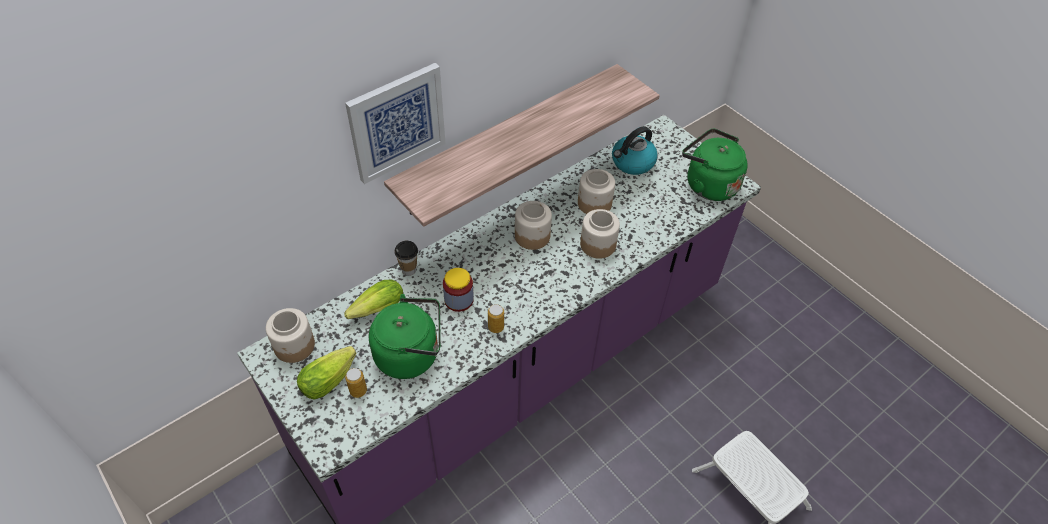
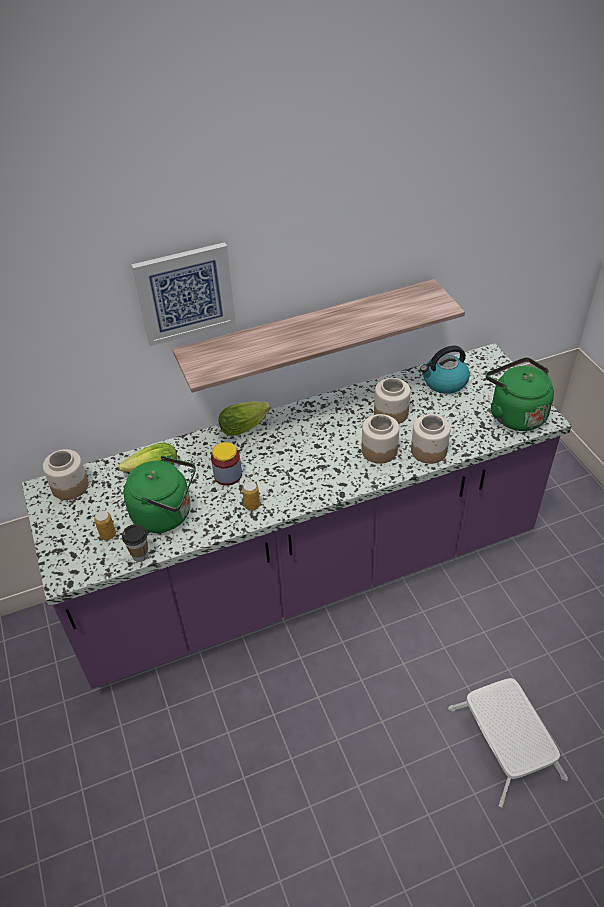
camera: 20 degrees right, 5 degrees down
lettuce [297,346,356,400] -> lettuce moved to [219,401,271,436]
cup [394,241,418,276] -> cup moved to [122,524,148,562]
jar [515,201,552,250] -> jar moved to [411,414,451,464]

